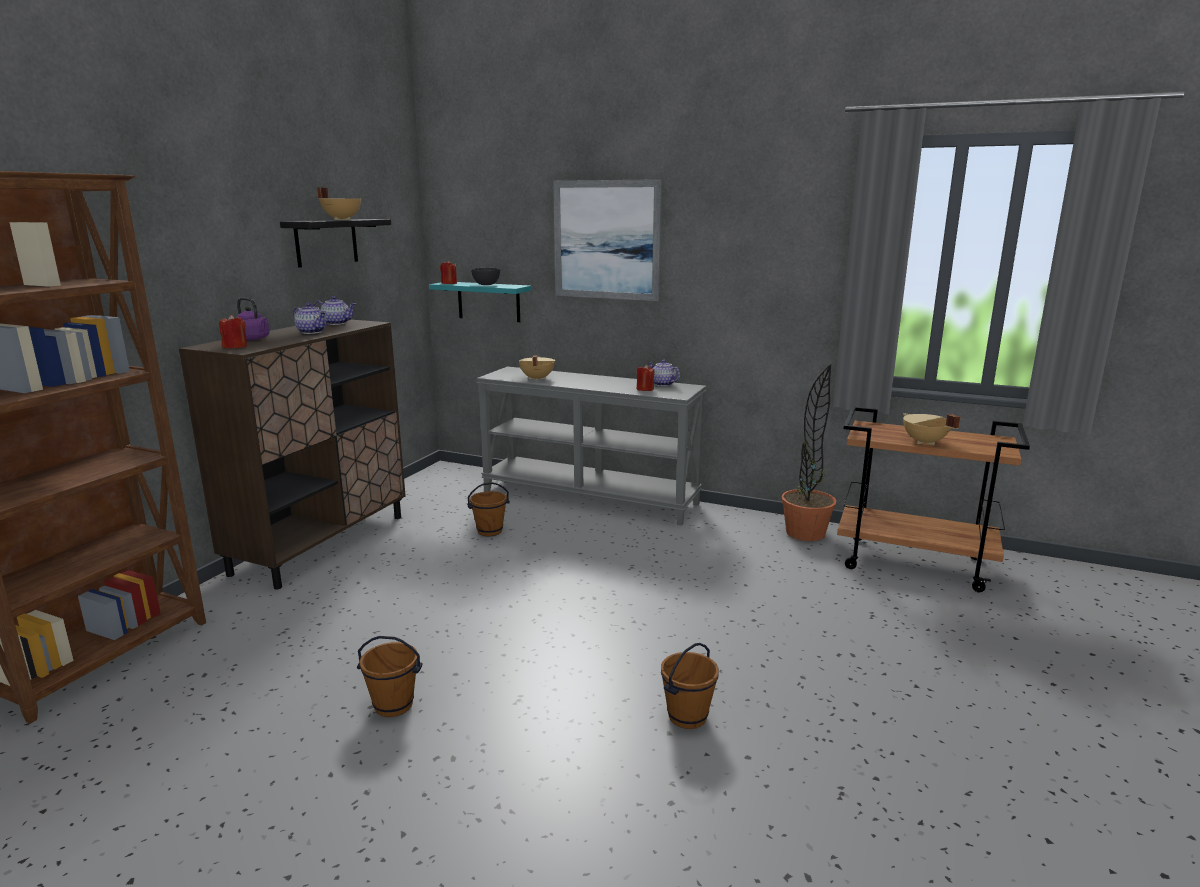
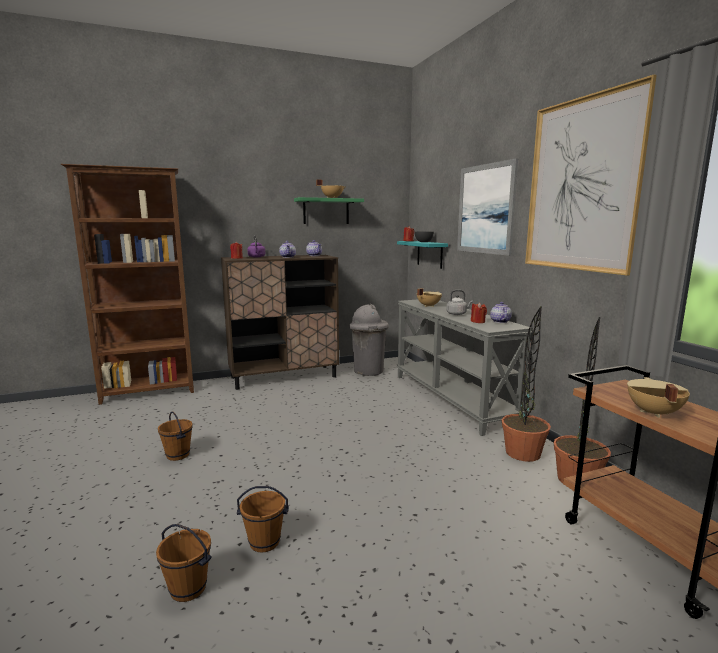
camera: 45 degrees right, 5 degrees down
black shelf [280,219,391,268] -> green shelf [294,197,364,224]
brown bucket [467,482,510,536] -> brown bucket moved to [156,524,212,602]
none -> grey trash can [349,304,389,376]
none -> grey kettle [446,290,473,315]
none -> potted plant [502,306,551,462]
none -> picture [525,74,657,276]

